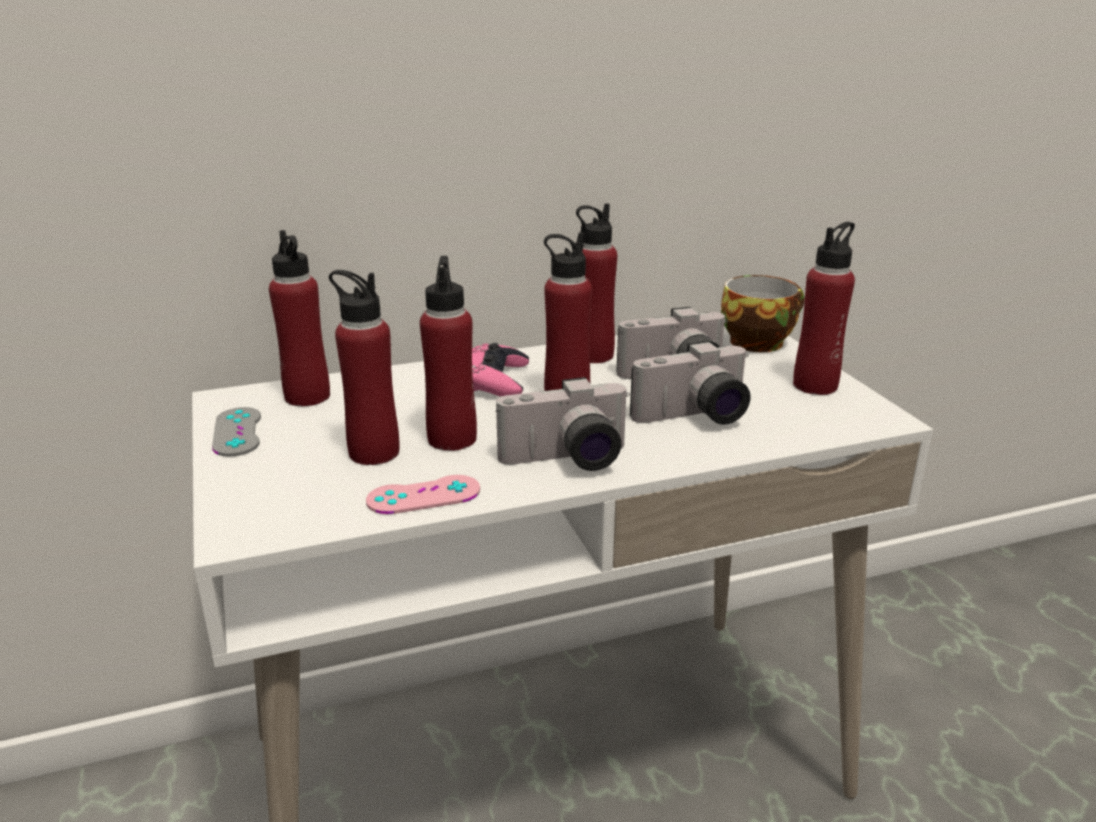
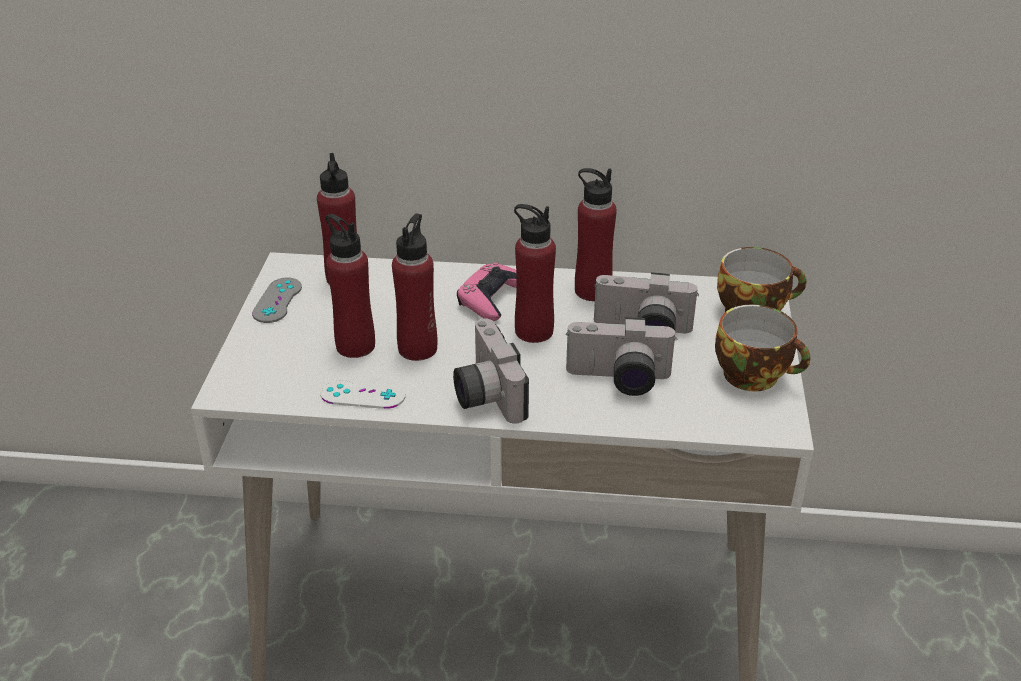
camera: 25 degrees right, 10 degrees up
pink game controller [366,475,480,514] -> white game controller [320,379,406,409]
camera [496,377,630,471] -> camera turned 60 degrees clockwise [453,318,529,424]
red bottle [793,222,855,395] -> cup [715,304,810,392]

